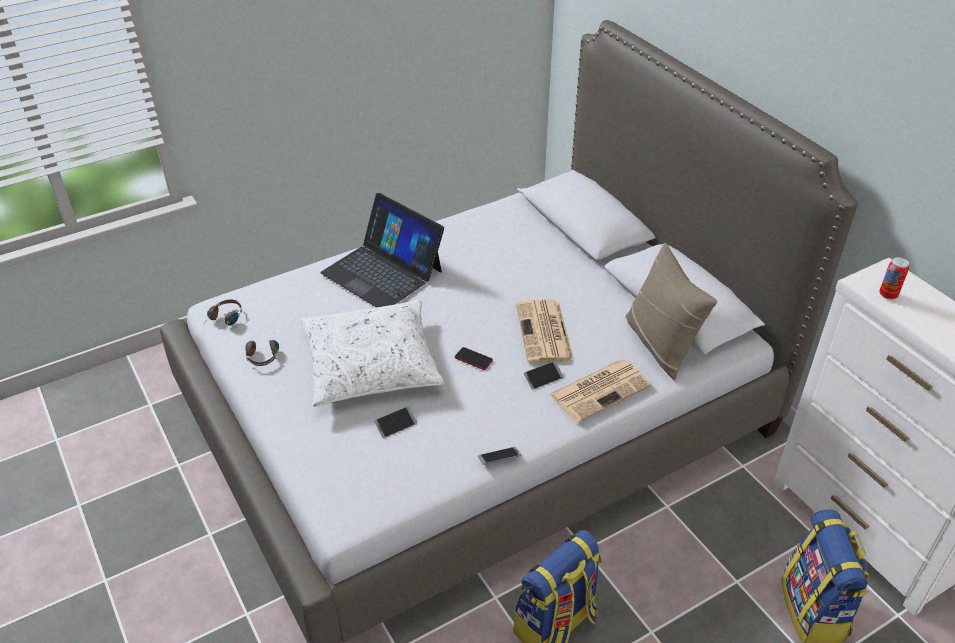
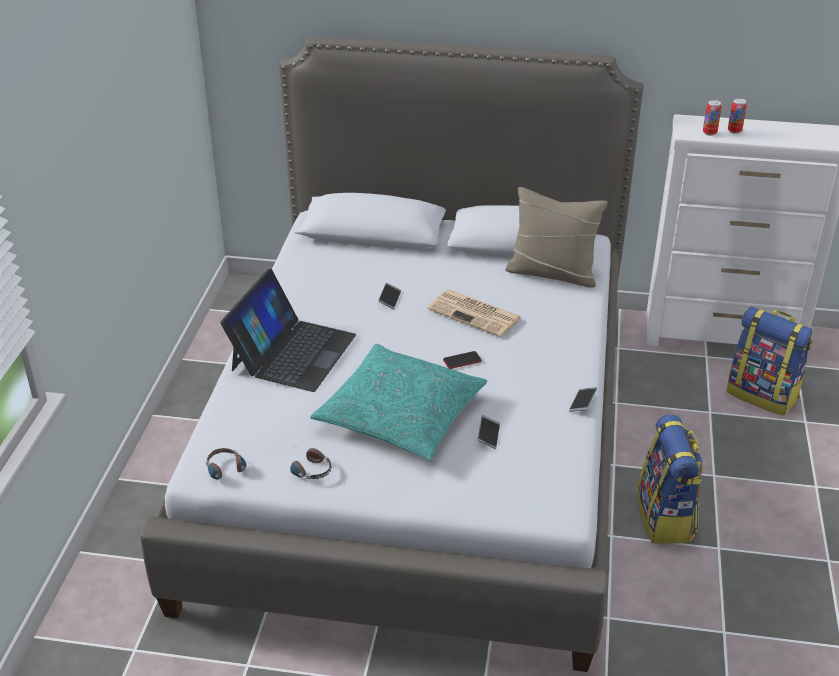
camera: 50 degrees left, 5 degrees down
white pillow [300,300,444,407] -> turquoise pillow [310,344,487,461]
laptop [320,193,444,308] -> laptop turned 60 degrees counterclockwise [220,269,356,392]
phone [524,361,564,390] -> phone moved to [378,283,401,309]
newspaper [549,359,652,423] -> none
none -> can [728,98,747,134]

